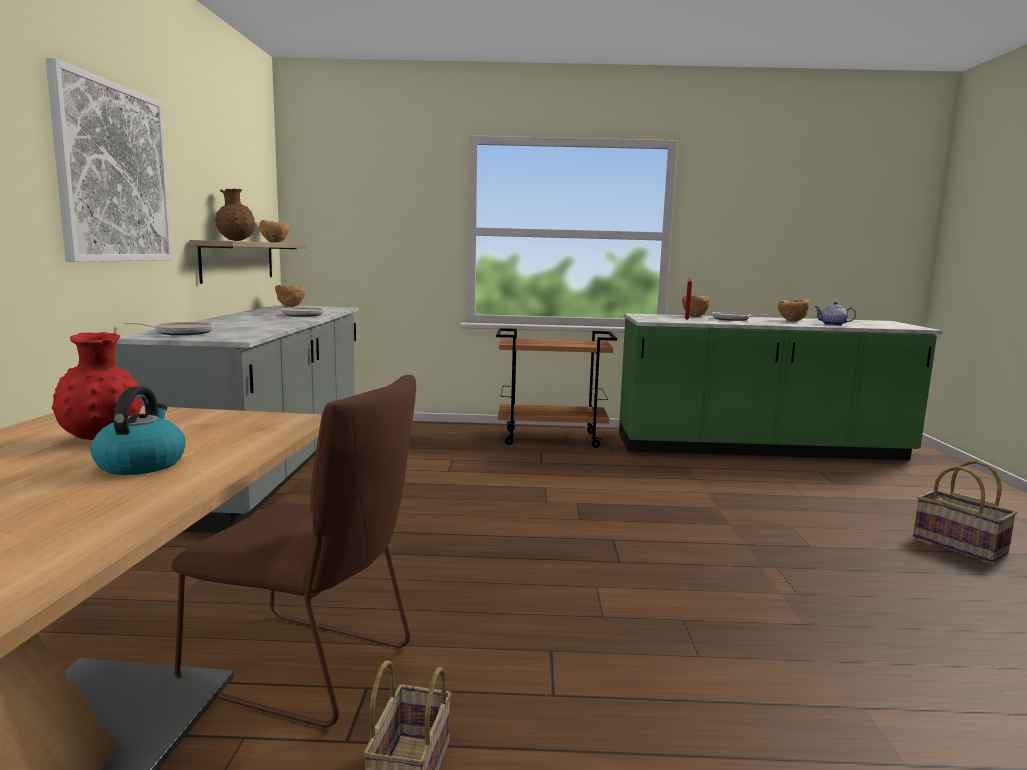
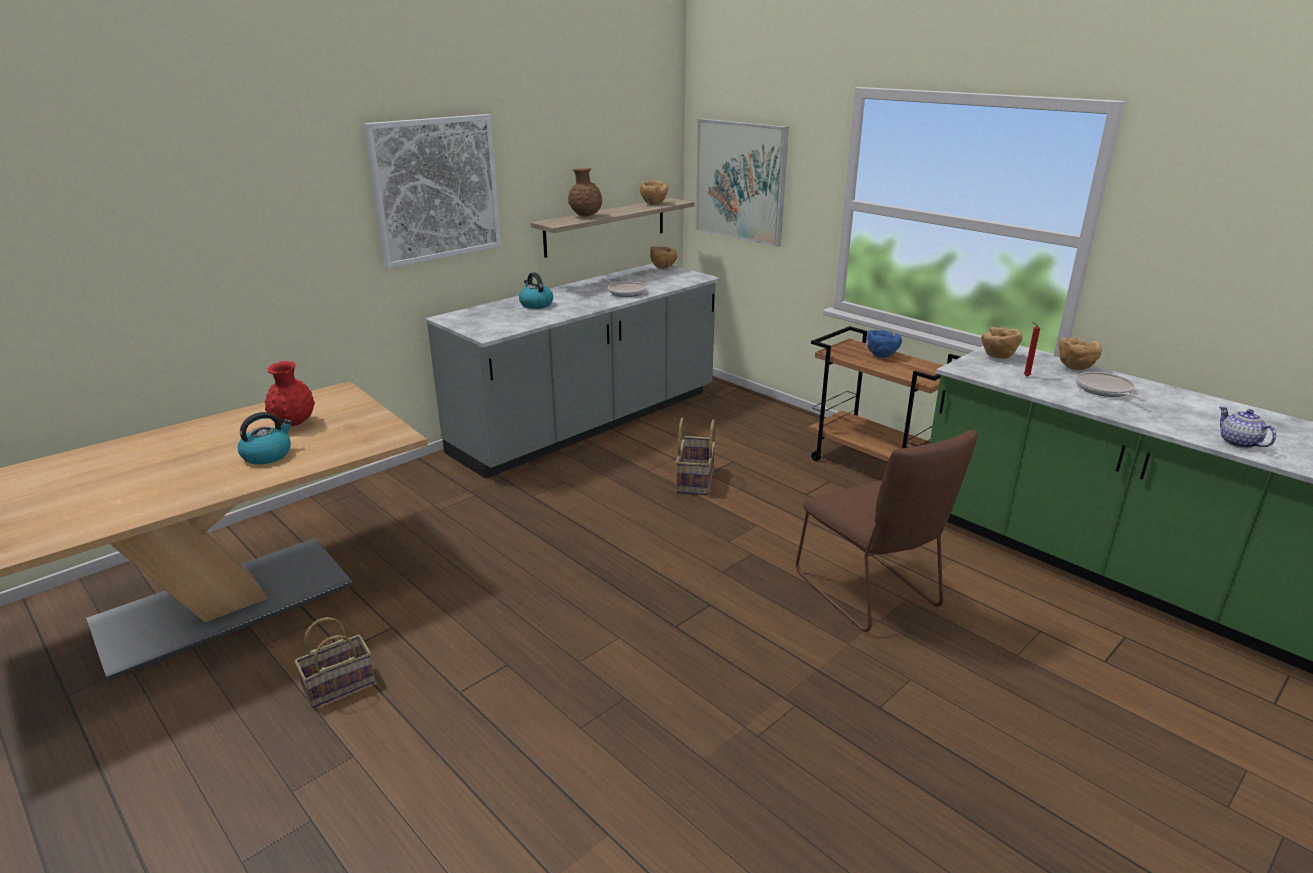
camera: 45 degrees right, 15 degrees up
frying pan [123,322,214,335] -> none
brown chair [171,375,416,727] -> brown chair moved to [796,430,978,632]
brown bowl [778,299,809,321] -> brown bowl moved to [981,327,1023,359]
basket [913,460,1018,563] -> basket moved to [676,417,716,495]
none -> kettle [519,272,553,309]
none -> picture [695,119,789,247]
none -> blue bowl [867,330,902,358]

